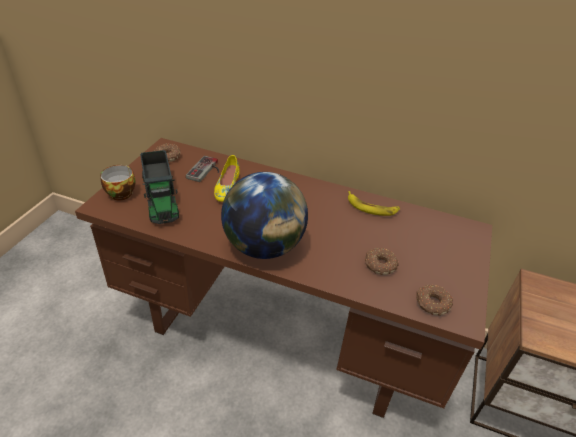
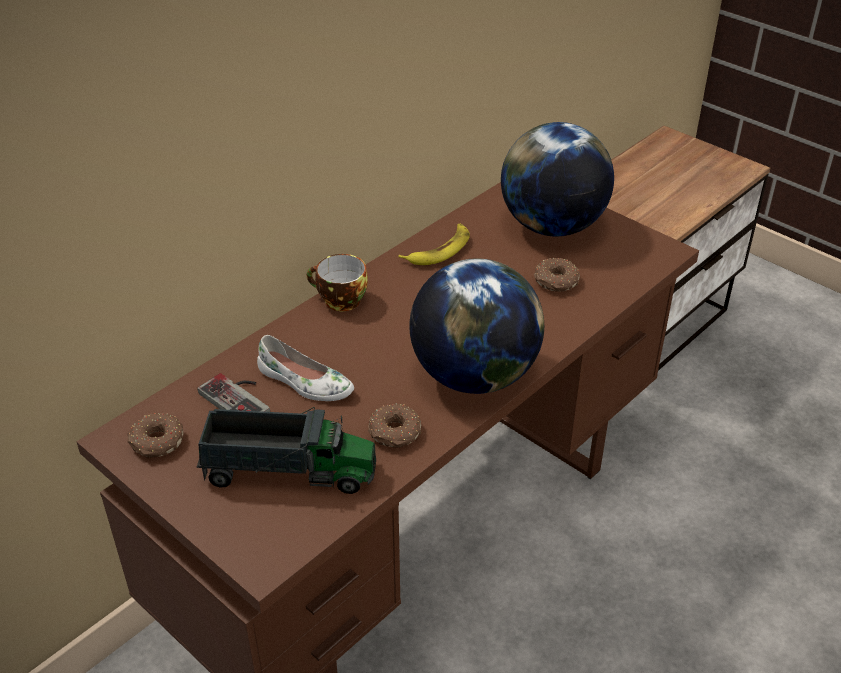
camera: 65 degrees left, 0 degrees up
cup [100,165,136,200] -> cup moved to [307,254,368,311]
yellow shoe [214,155,239,202] -> white shoe [257,335,354,401]
donut [417,285,453,316] -> donut moved to [368,403,421,448]
none -> globe [501,122,614,236]

